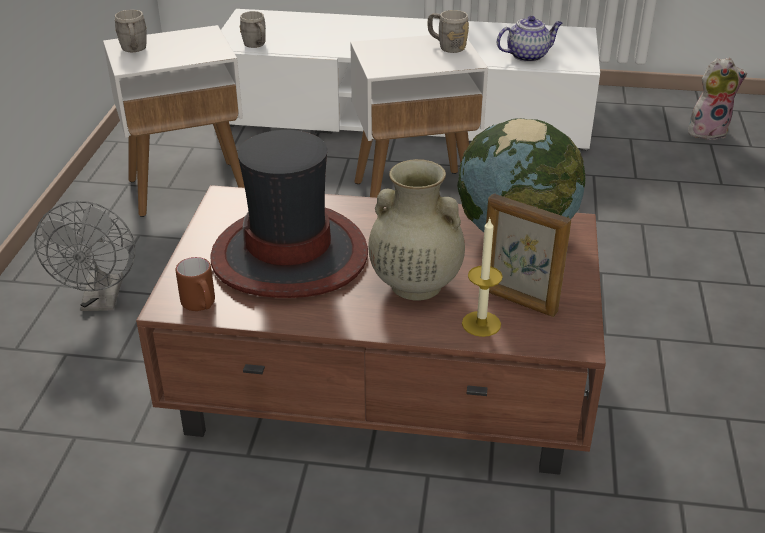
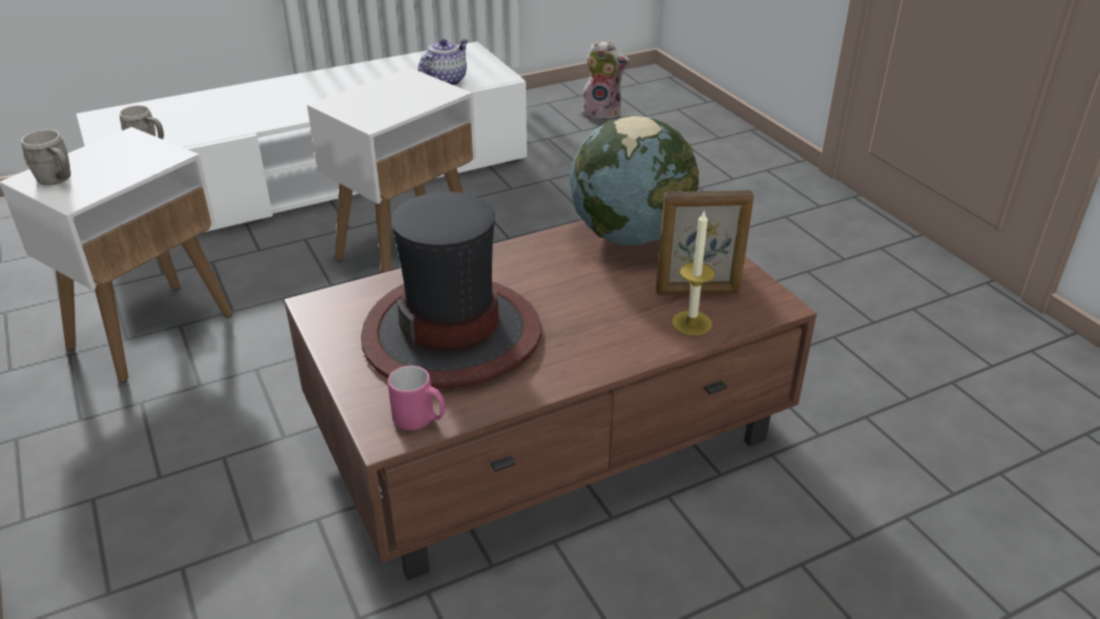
camera: 35 degrees left, 0 degrees up
grey fan [34,201,136,311] -> none
brown mug [176,257,215,311] -> pink mug [388,366,445,430]
beige vase [368,159,465,301] -> none
grey mug [428,10,469,53] -> none
plush toy [688,58,747,140] -> plush toy turned 60 degrees clockwise [582,40,630,121]

